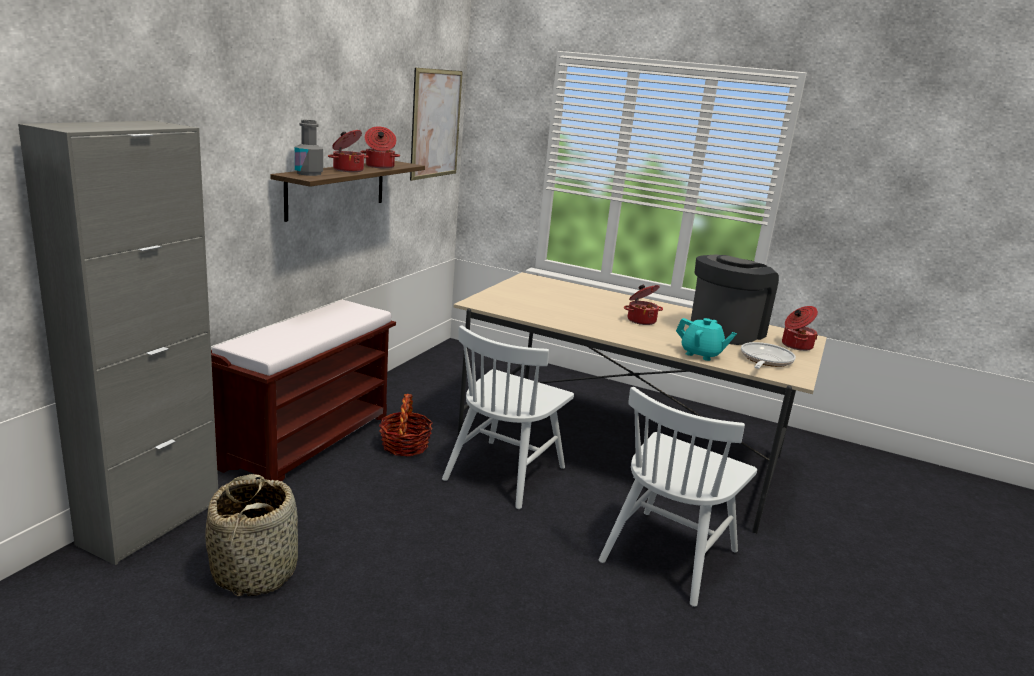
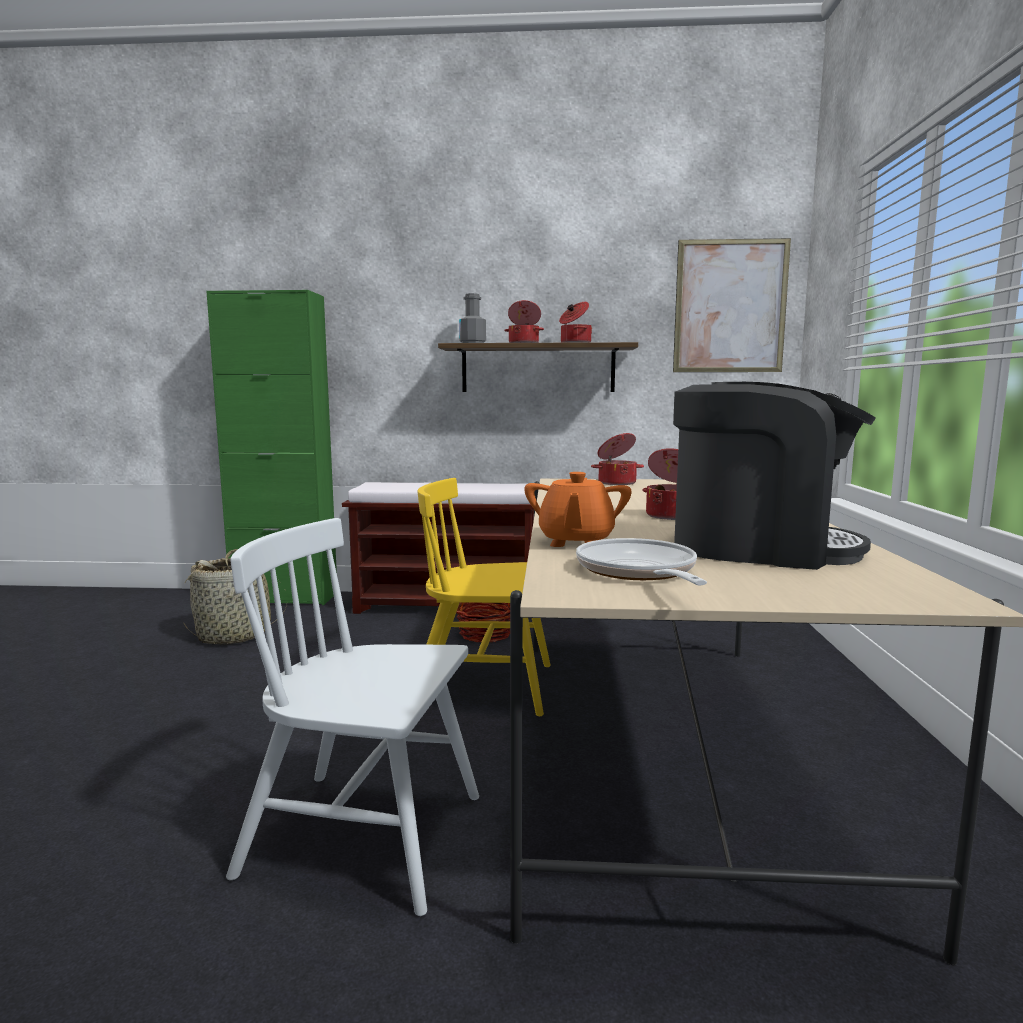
camera: 70 degrees right, 10 degrees down
grey cabinet [18,121,218,565] -> green cabinet [206,290,337,605]
white chair [442,326,574,509] -> yellow chair [418,478,551,716]
turquoise teapot [676,318,737,361] -> orange teapot [524,472,632,547]
frying pan [741,342,796,369] -> frying pan turned 105 degrees counterclockwise [576,538,707,585]
cooking pot [782,306,818,351] -> cooking pot moved to [591,433,644,485]

